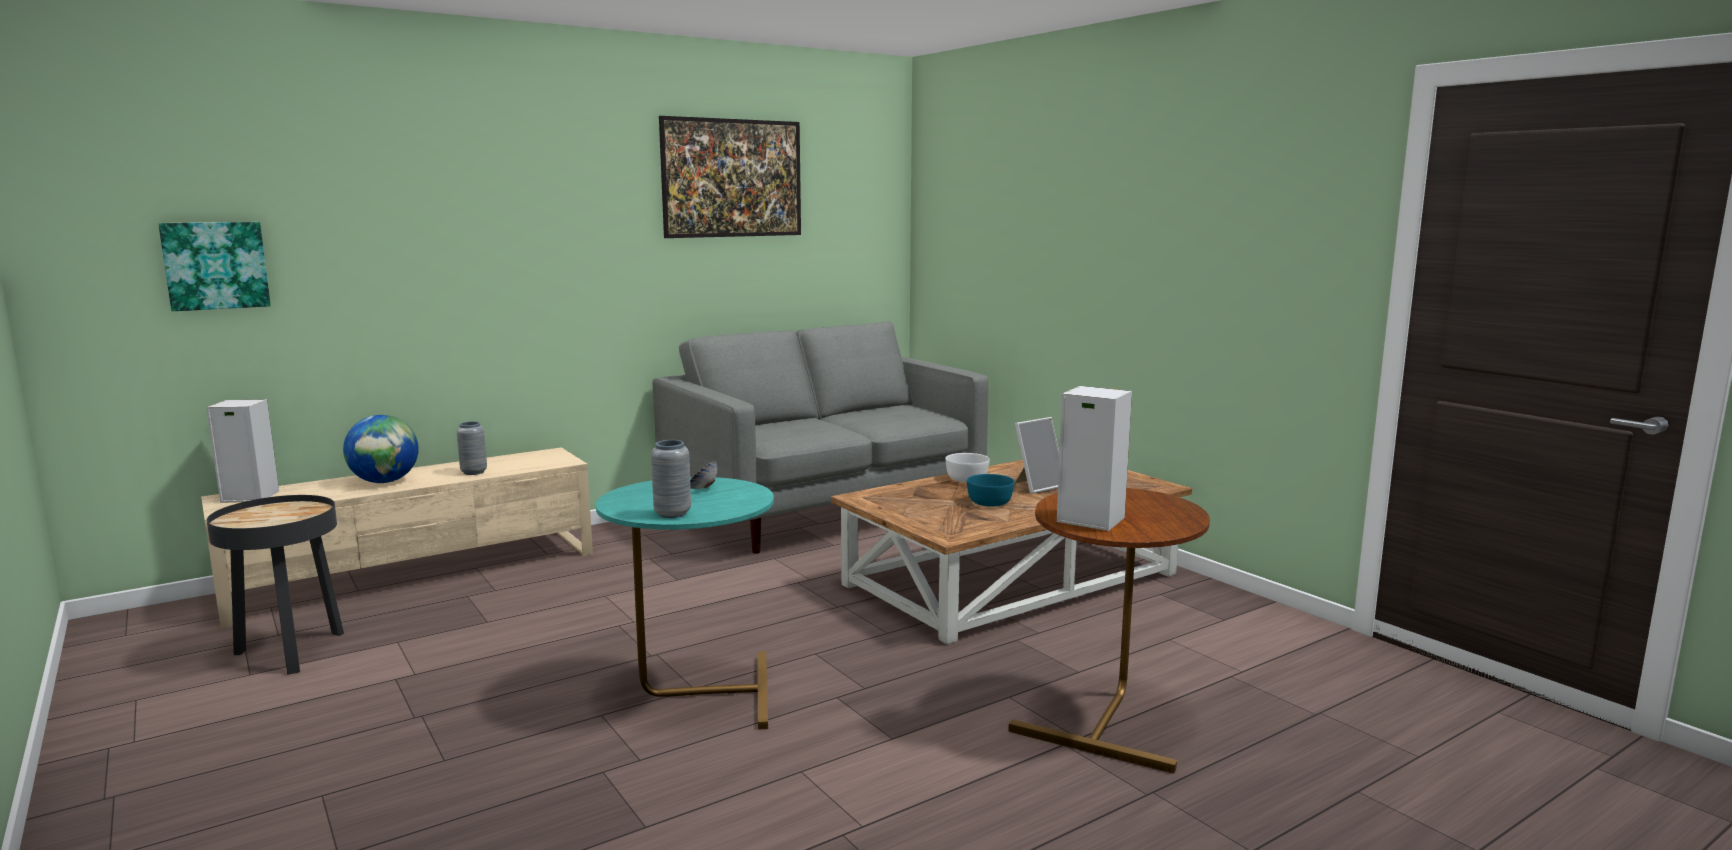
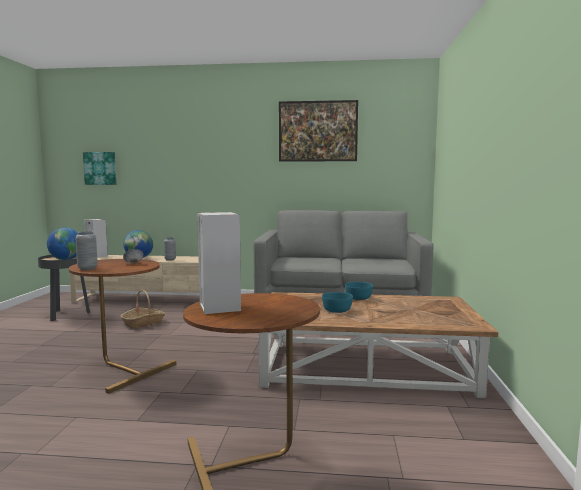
camera: 40 degrees right, 5 degrees down
turquoise side table [596,477,774,730] -> brown side table [69,259,176,394]
white bowl [945,453,990,482] -> turquoise bowl [345,282,373,300]
picture frame [1015,417,1060,494] -> none
none -> globe [47,228,78,260]
none -> basket [121,290,165,329]

